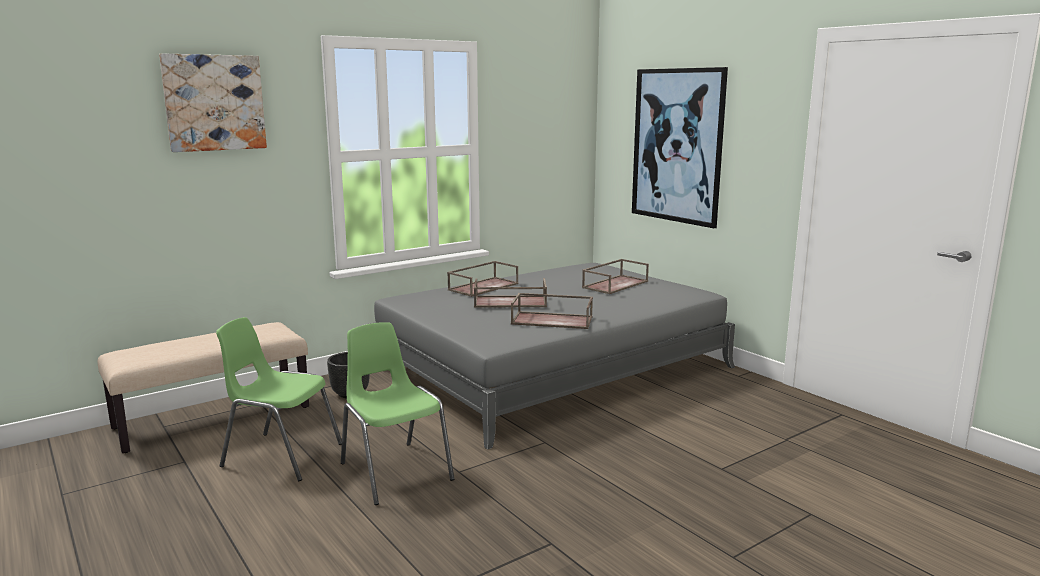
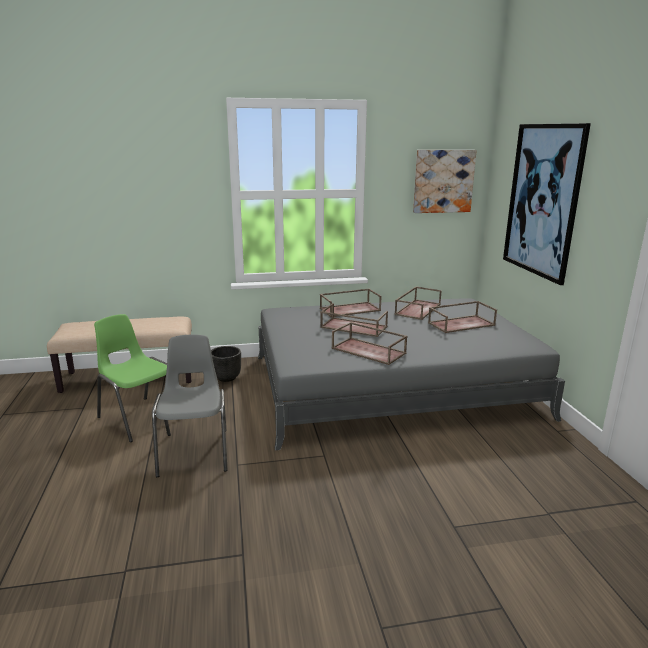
camera: 25 degrees right, 5 degrees up
picture [159,53,267,152] -> picture moved to [413,150,477,213]
green chair [341,322,454,505] -> grey chair [152,334,227,477]
none -> brown tray [395,286,442,320]

